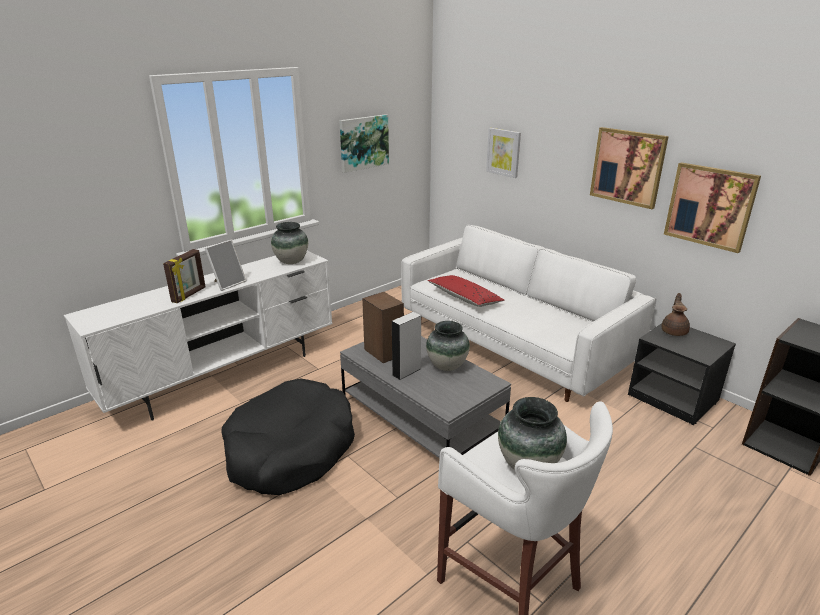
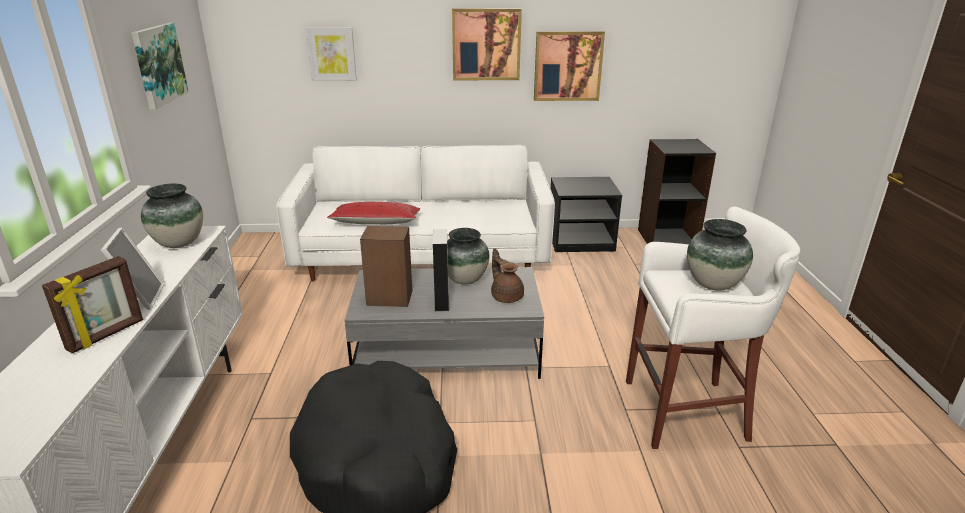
camera: 50 degrees left, 0 degrees up
picture frame [163,249,206,303] -> picture frame turned 60 degrees clockwise [42,256,143,353]
brown teapot [662,293,690,336] -> brown teapot moved to [491,249,524,303]

